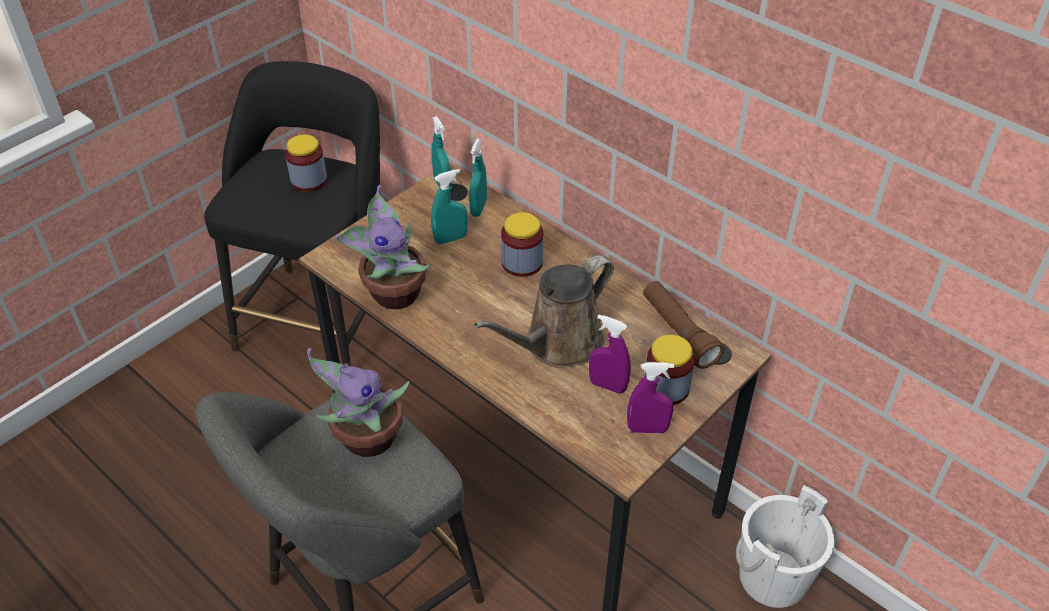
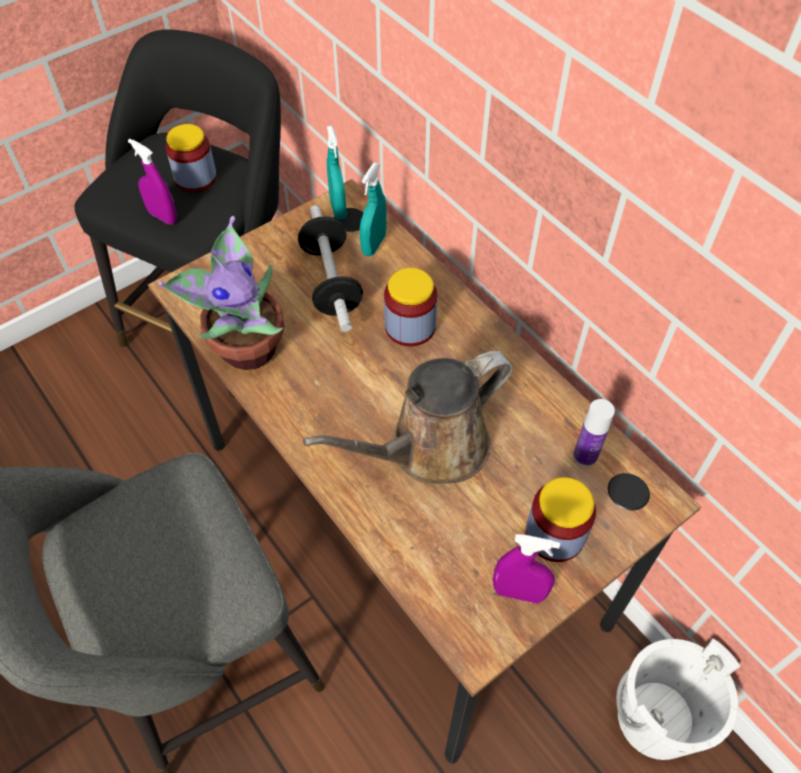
camera: 10 degrees right, 10 degrees up
potted plant [307,348,410,457] -> none
turquoise spray bottle [431,169,468,244] -> dumbbell [298,205,363,332]
purple spray bottle [589,314,631,394] -> purple spray bottle moved to [128,139,177,224]
brown flashlight [643,281,724,369] -> bottle [573,399,615,466]

